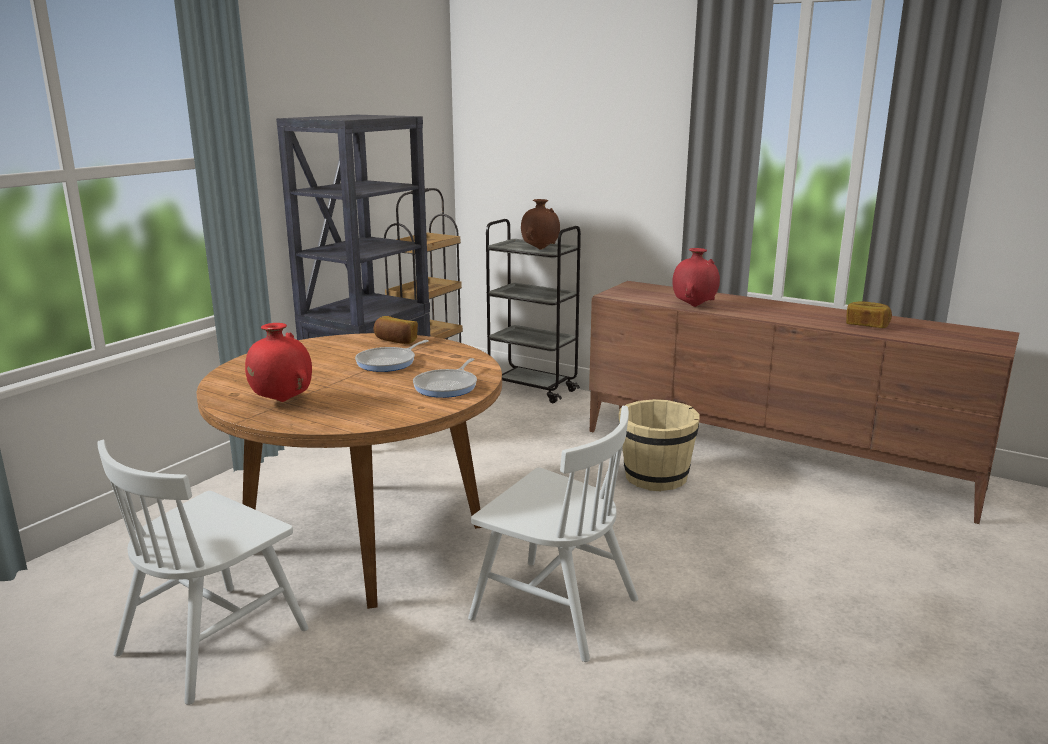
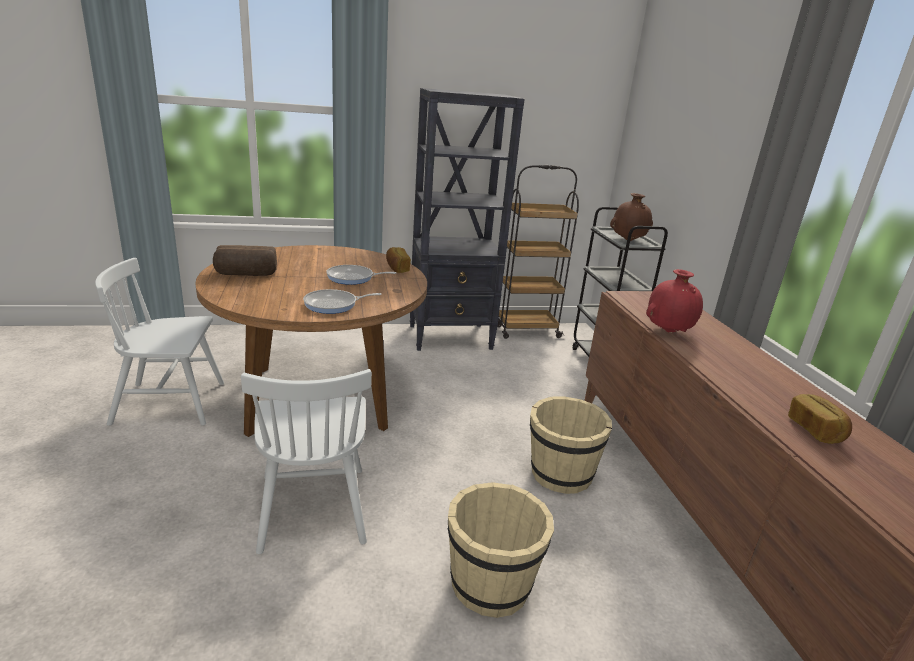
camera: 45 degrees right, 5 degrees up
red vase [245,323,312,402] -> bread [213,245,277,276]
none -> beige bucket [448,482,554,618]

